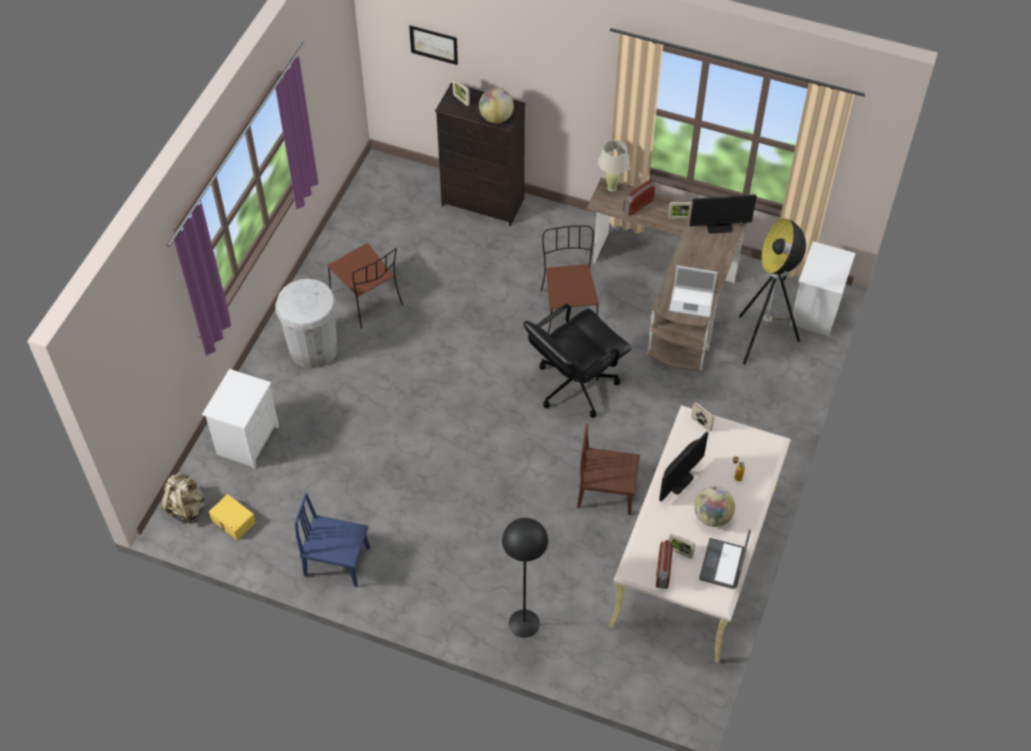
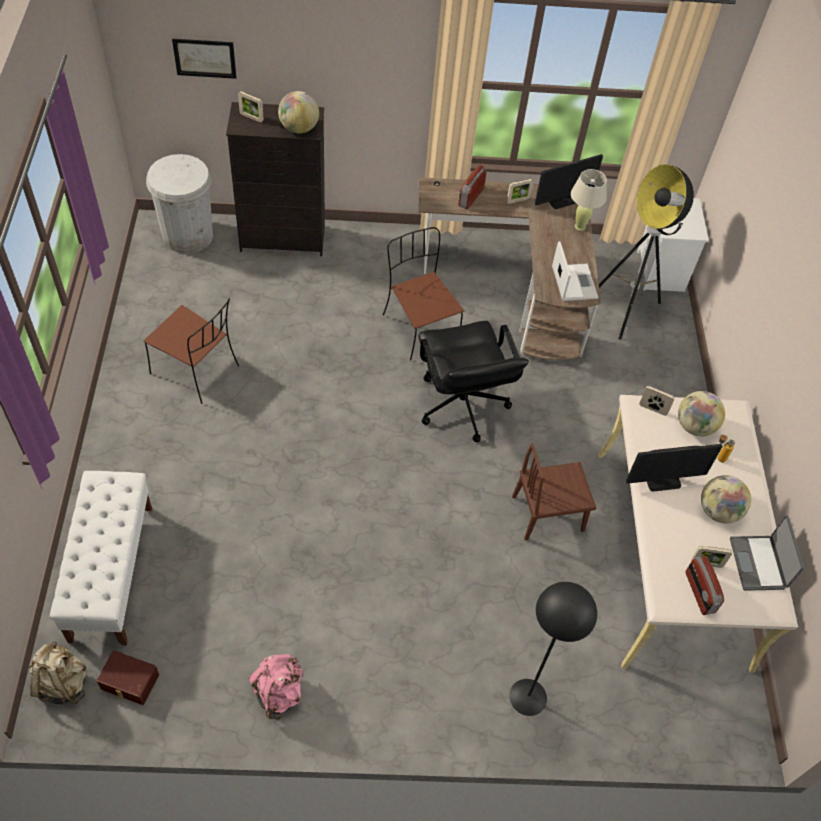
camera: 25 degrees left, 0 degrees up
white nightstand [202,369,279,469] -> white bench [50,471,152,645]
yellow storage box [209,494,256,540] -> brown storage box [97,650,159,705]
white trash can [275,279,338,369] -> white trash can moved to [146,154,213,254]
blue chair [294,493,370,587] -> pink backpack [249,654,304,720]
black office chair [524,304,631,418] -> black office chair turned 45 degrees counterclockwise [418,321,529,443]
beige table lamp [598,140,630,192] -> beige table lamp moved to [571,169,607,231]
monitor [659,431,708,502] -> monitor turned 60 degrees clockwise [626,444,723,491]
laptop [669,265,718,318] -> laptop turned 90 degrees counterclockwise [552,241,599,301]
none -> globe [678,391,725,436]

